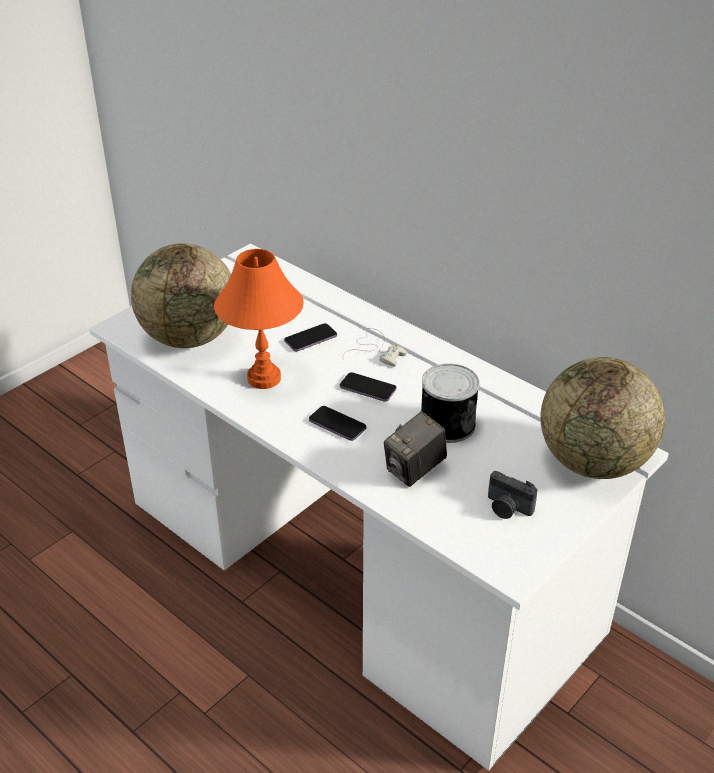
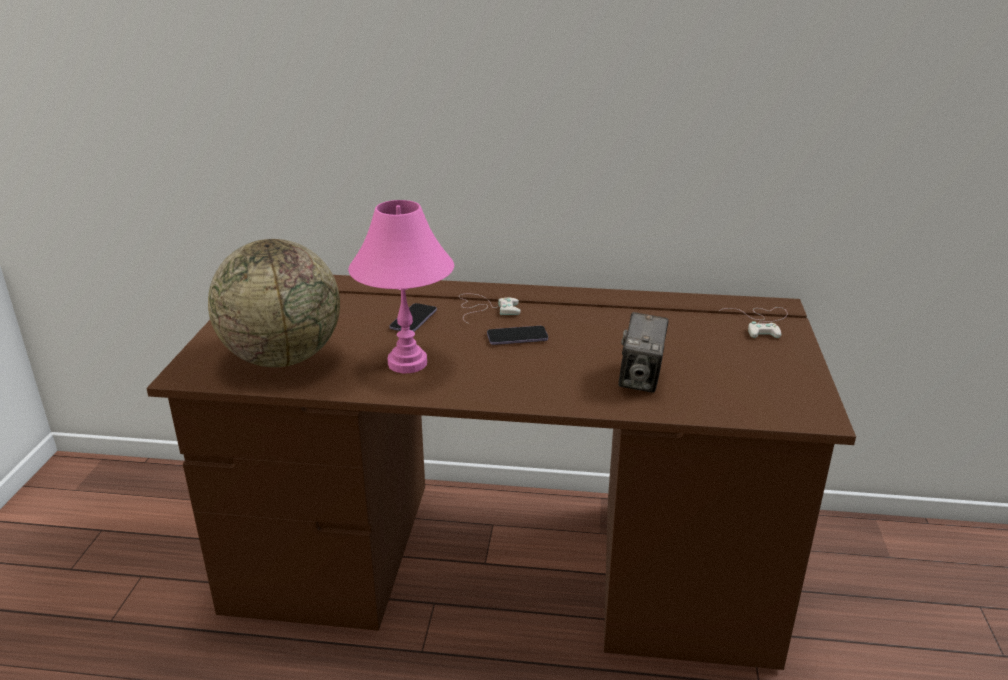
camera: 35 degrees left, 10 degrees down
white desk [89,244,669,771] -> brown desk [146,275,856,670]
orange table lamp [214,249,304,389] -> pink table lamp [348,200,454,373]
phone [309,406,366,441] -> none
can [421,364,479,443] -> none
camera [488,471,538,519] -> none
globe [540,357,665,479] -> white game controller [719,307,787,338]

